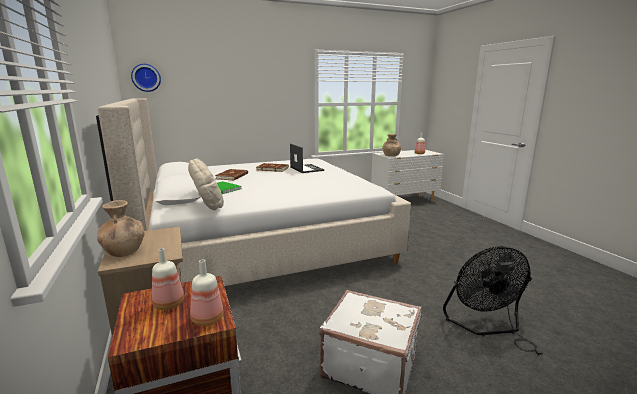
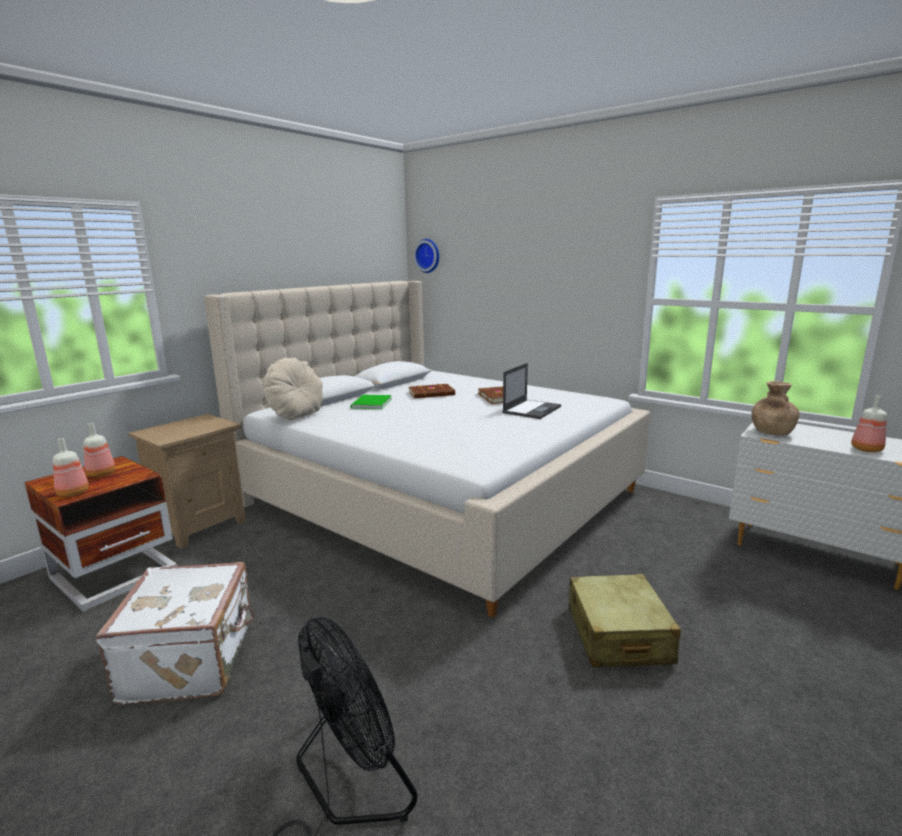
camera: 60 degrees right, 0 degrees up
brown vase [97,200,145,257] -> none
none -> beige suitcase [569,574,681,667]

